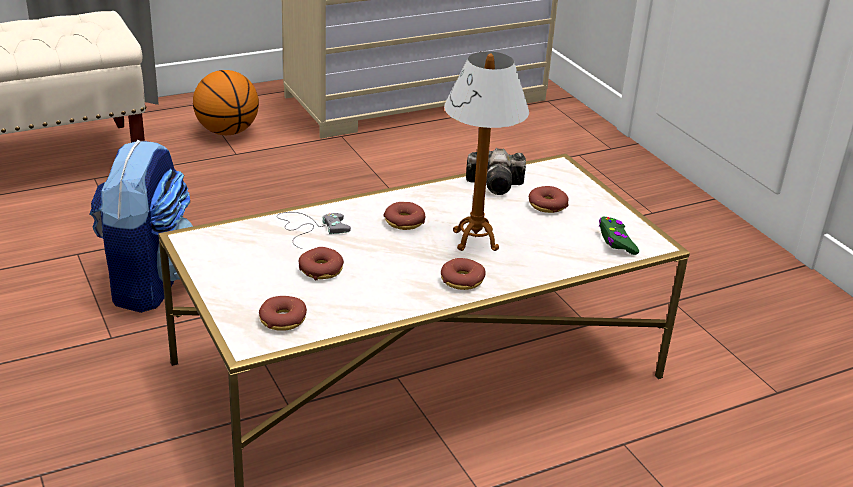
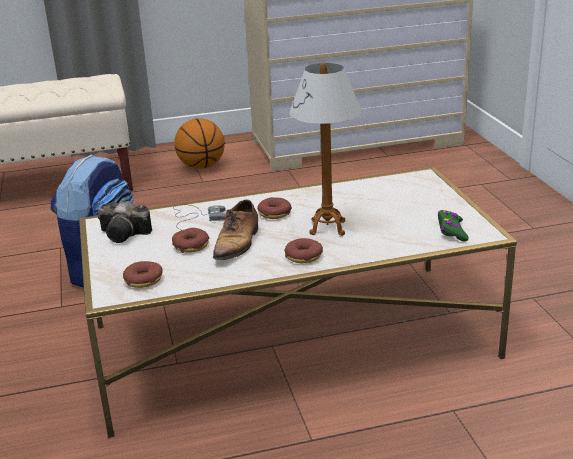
camera: 15 degrees right, 5 degrees down
camera [466,148,526,195] -> camera moved to [98,200,152,243]
donut [529,186,569,213] -> none
none -> shoe [213,199,258,260]

